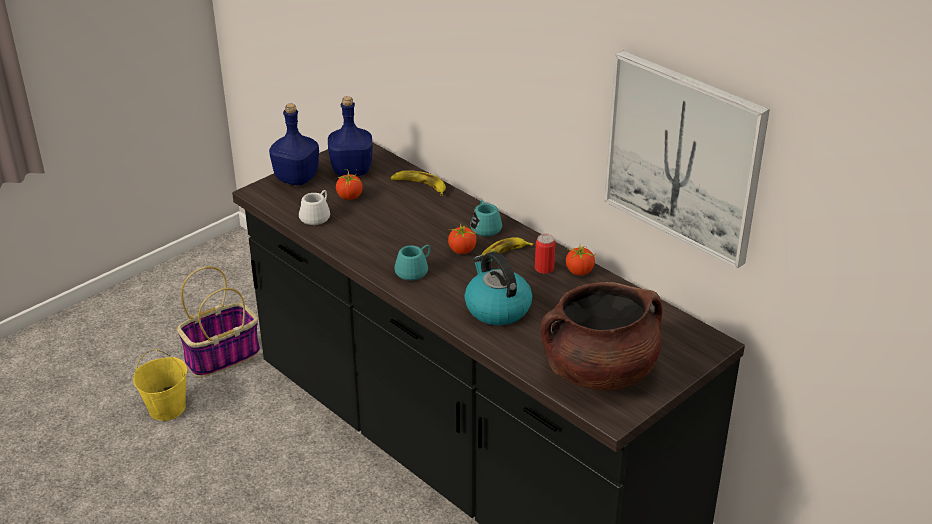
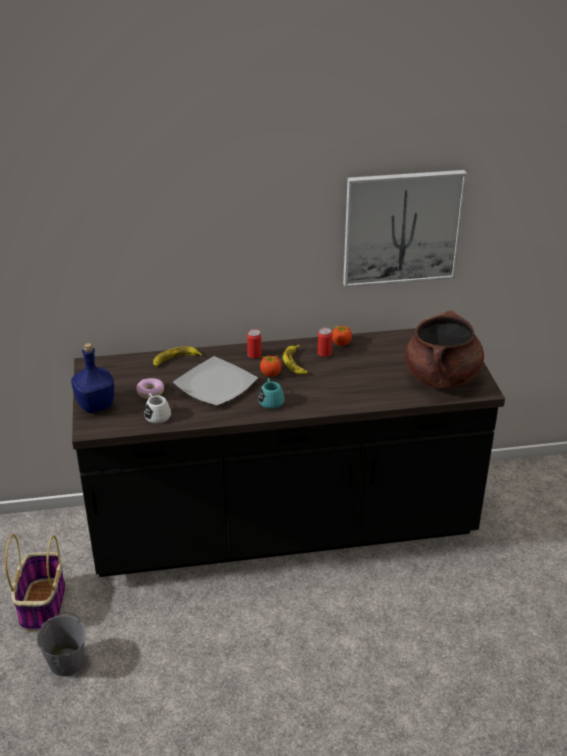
camera: 55 degrees left, 0 degrees up
yellow bucket [133,349,187,421] -> grey bucket [37,612,86,677]
blue bottle [328,96,373,176] -> none
tomato [336,169,363,200] -> donut [136,378,164,399]
kettle [464,252,532,325] -> none
turquoise mug [470,200,502,236] -> can [247,329,262,359]
none -> plate [173,356,258,406]

